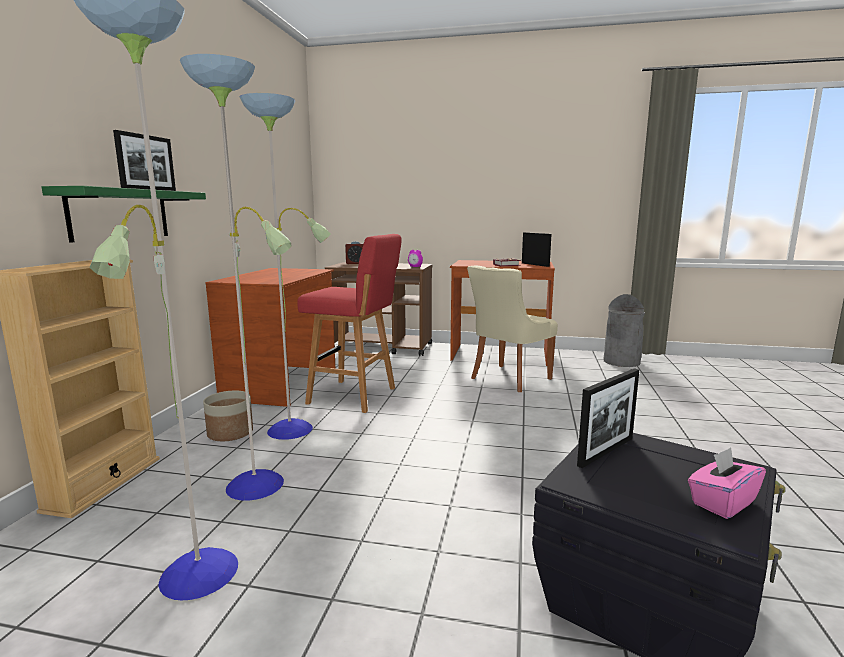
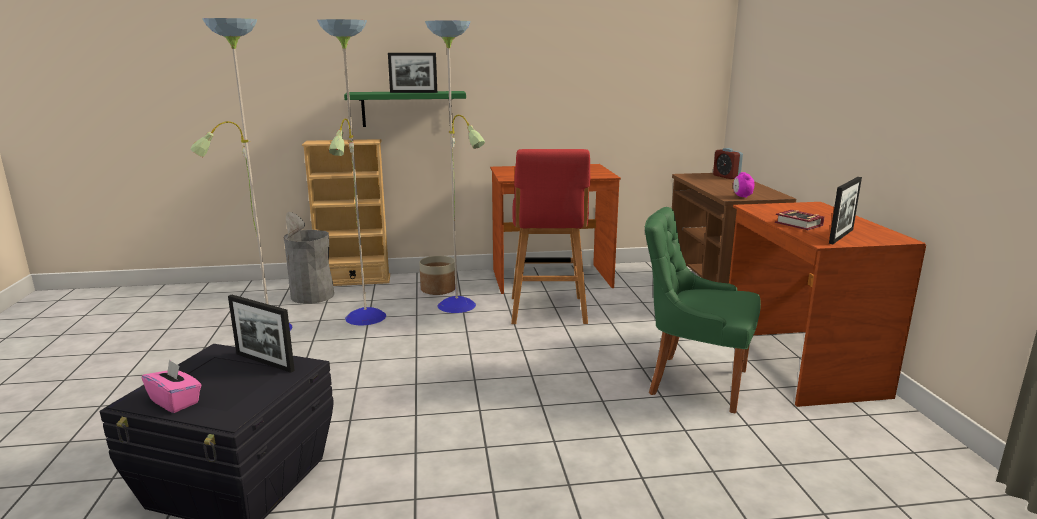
camera: 70 degrees right, 5 degrees up
beige chair [467,266,558,392] -> green chair [645,207,761,414]
grey trash can [603,294,645,367] -> grey trash can moved to [284,212,334,304]

